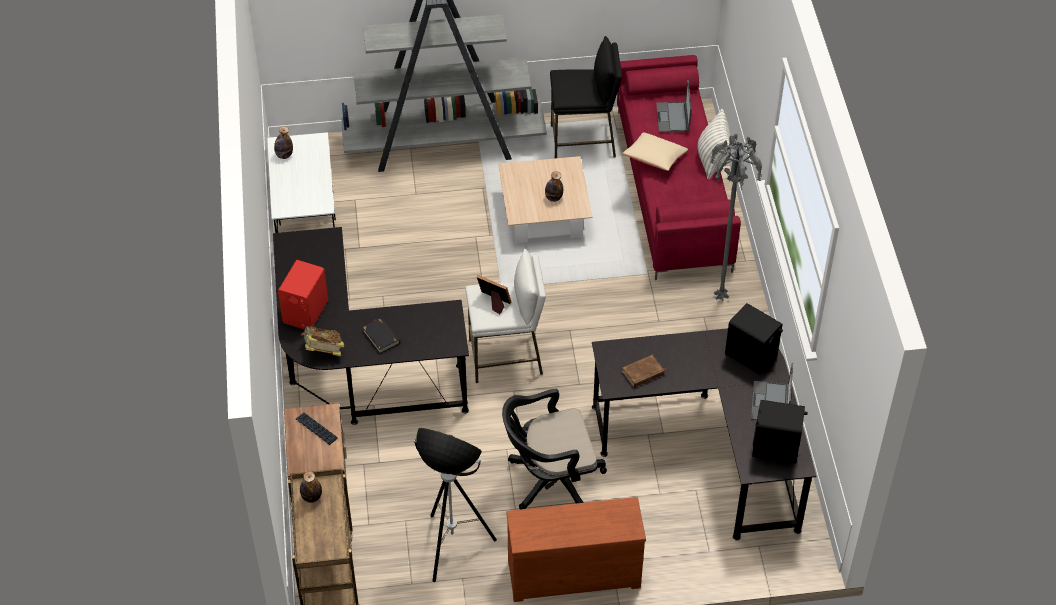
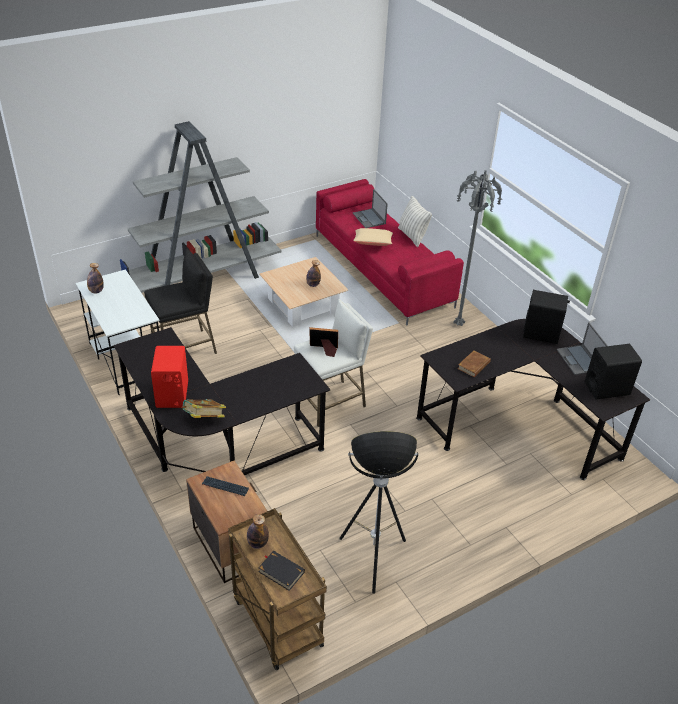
camera: 25 degrees left, 10 degrees down
black book [362,317,400,353] -> black book moved to [258,551,305,591]
black office chair [502,389,607,509] -> none
brown dresser [506,497,646,602] -> none
black stool [550,36,622,158] -> black stool moved to [144,249,217,354]

